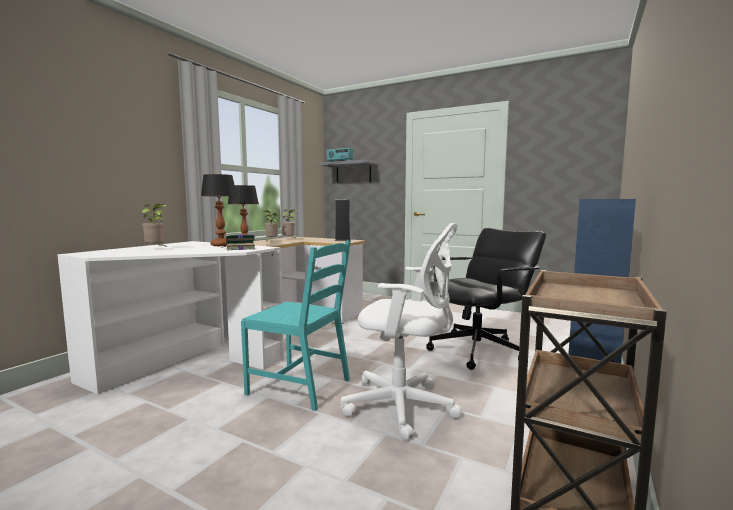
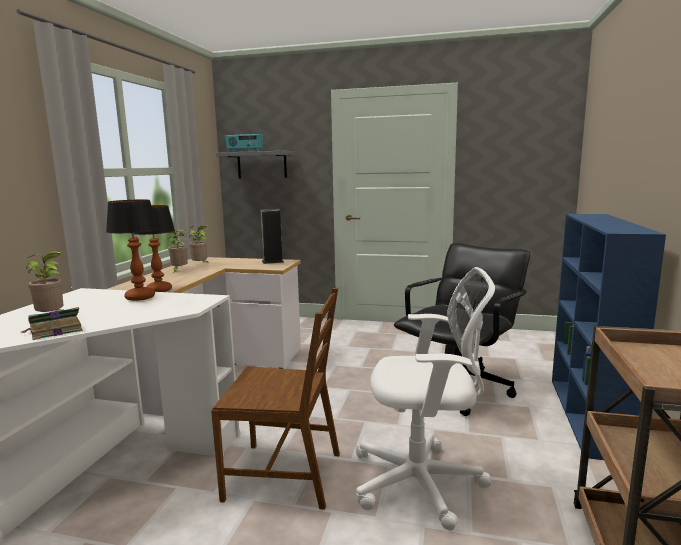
camera: 15 degrees left, 5 degrees up
book [221,234,255,250] -> book moved to [20,307,83,340]
turquoise chair [241,241,351,411] -> brown chair [211,288,340,510]

